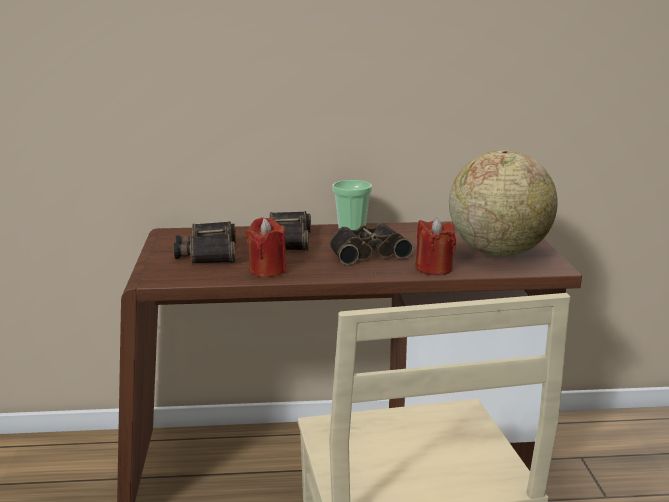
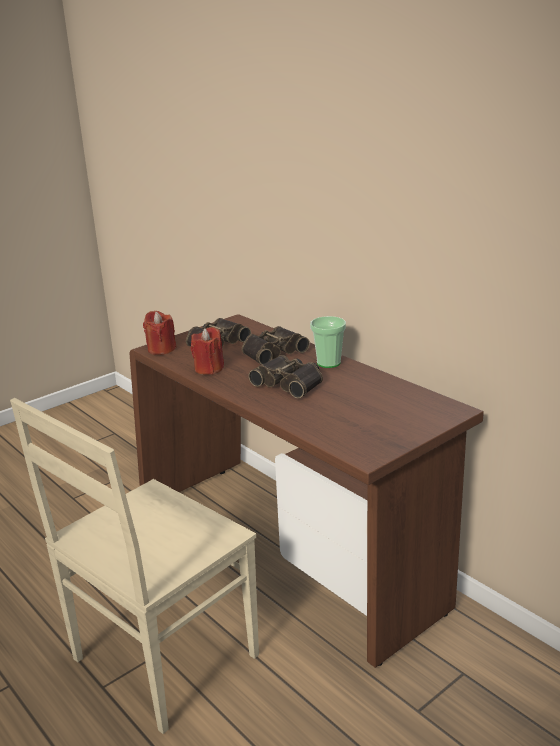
camera: 55 degrees right, 5 degrees up
red candle [415,218,456,276] -> red candle moved to [143,311,177,355]
globe [449,150,558,257] -> none

